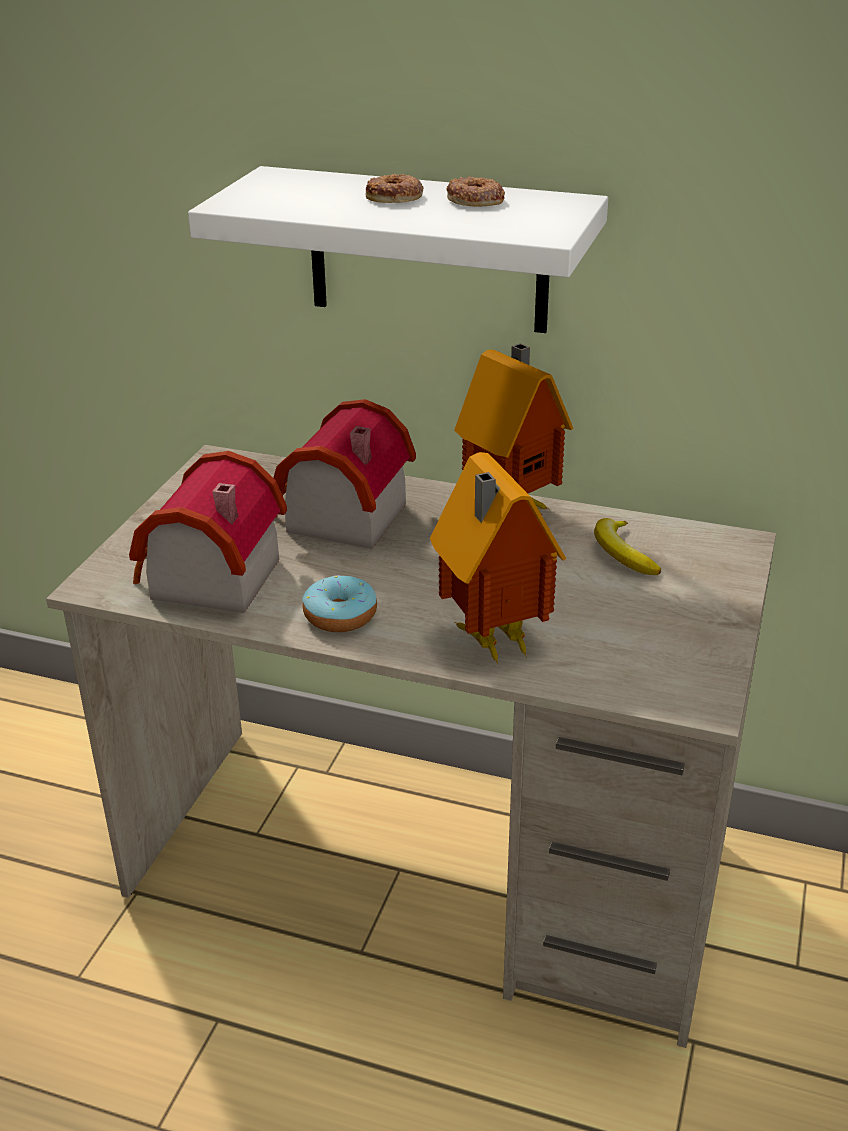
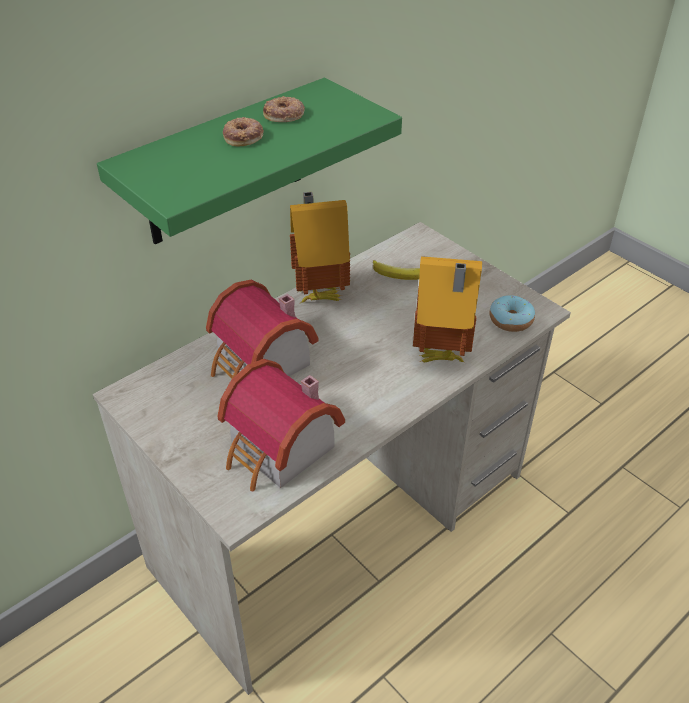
camera: 60 degrees left, 10 degrees up
white shelf [188,166,608,333] -> green shelf [97,78,402,244]
donut [302,575,377,632] -> donut moved to [489,295,535,332]

